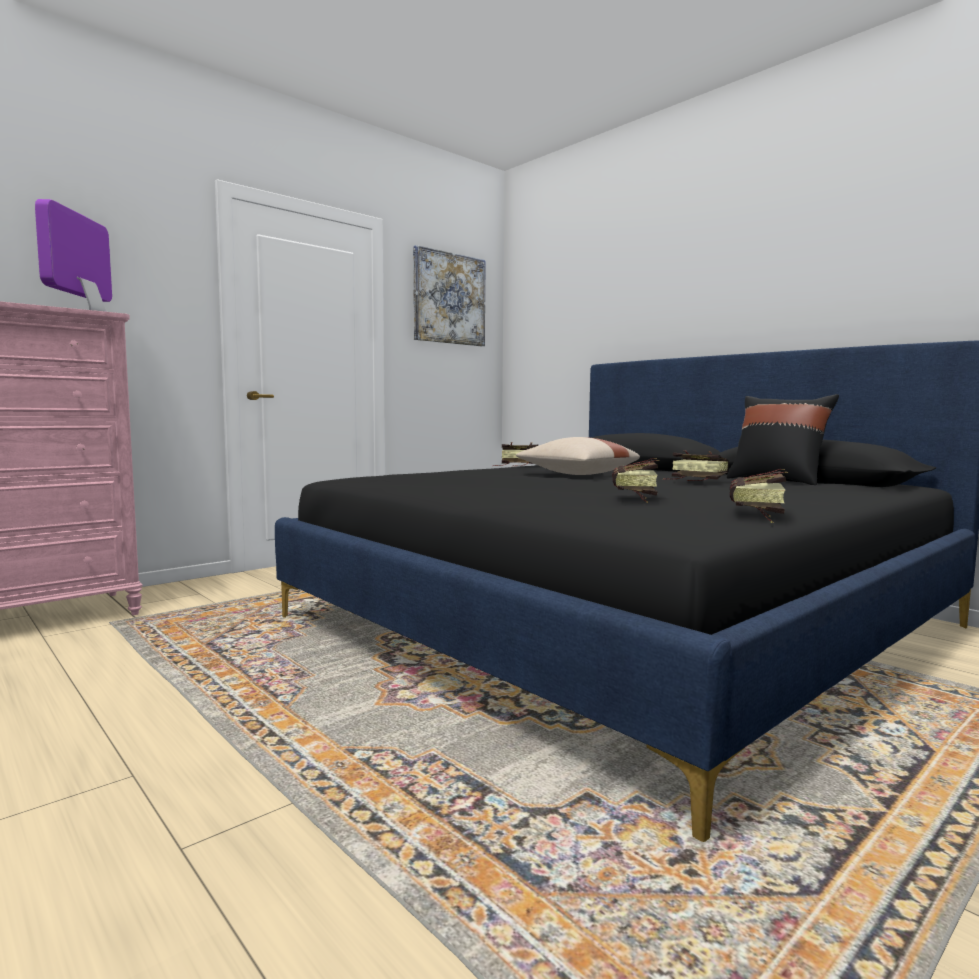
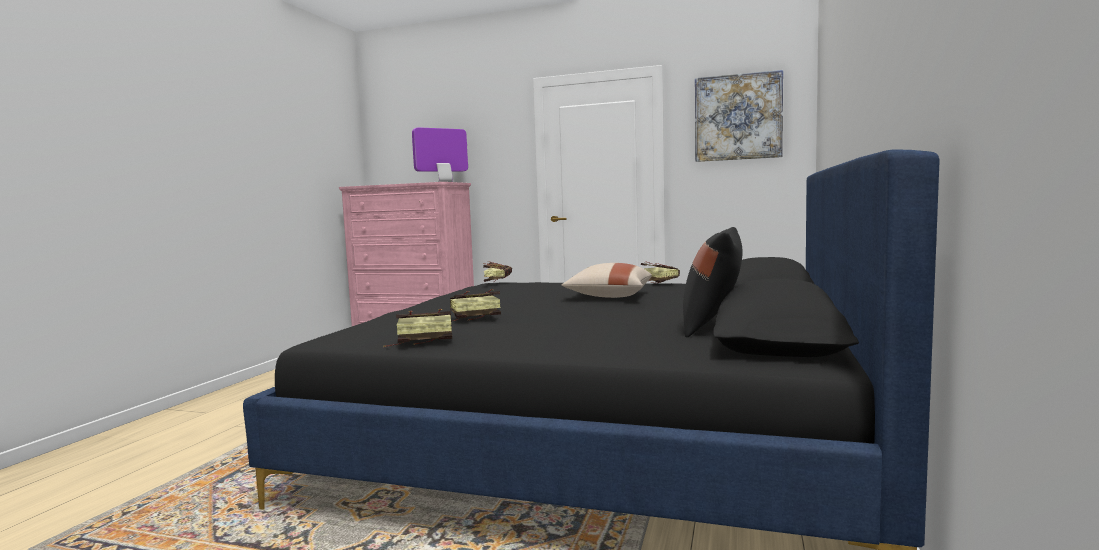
camera: 60 degrees right, 0 degrees up
book [664,450,729,481] -> book moved to [483,261,512,282]

